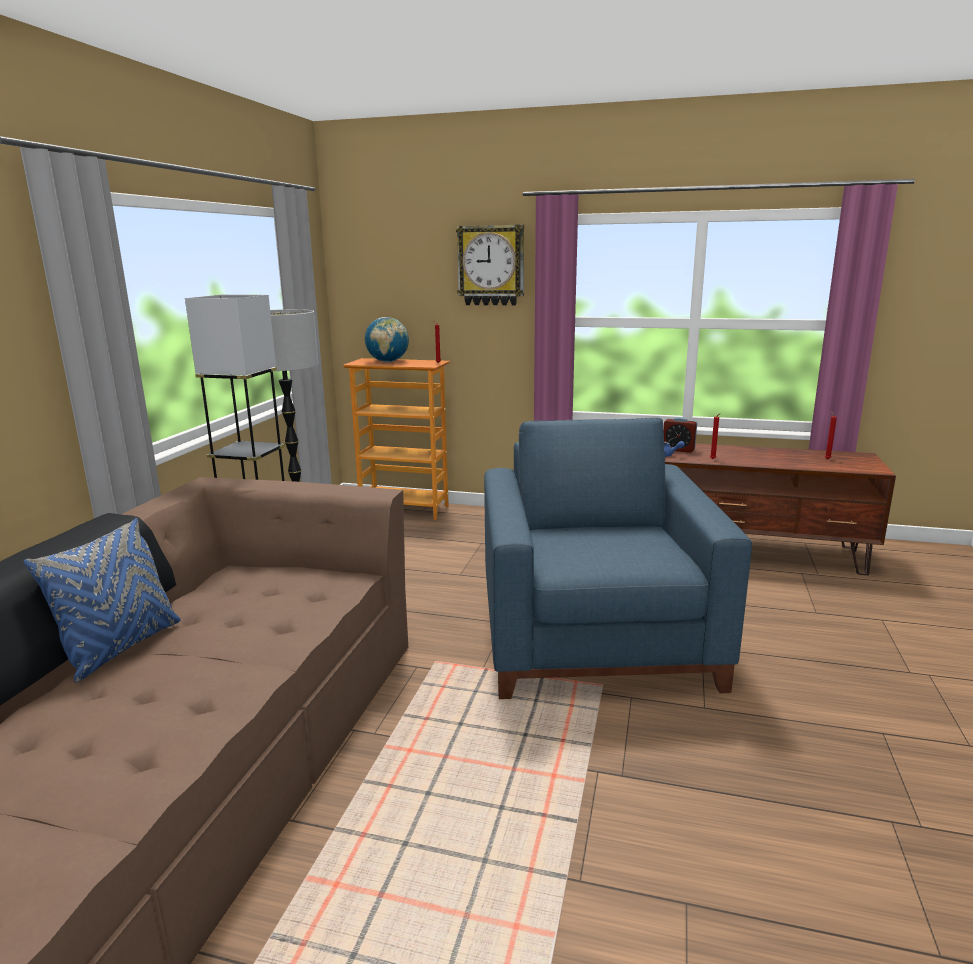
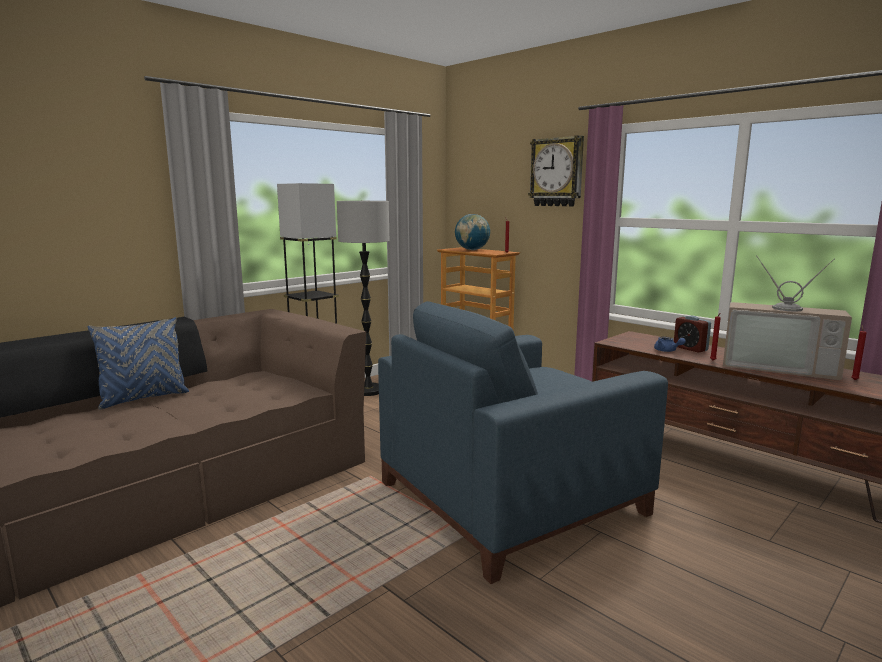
camera: 30 degrees right, 5 degrees down
blue armchair [484,418,752,699] -> blue armchair turned 150 degrees counterclockwise [378,301,668,584]
none -> television [723,255,852,380]

